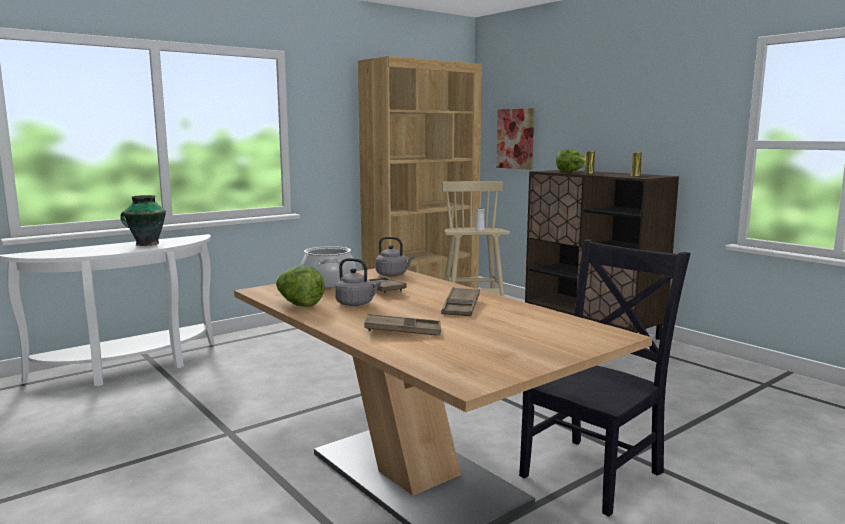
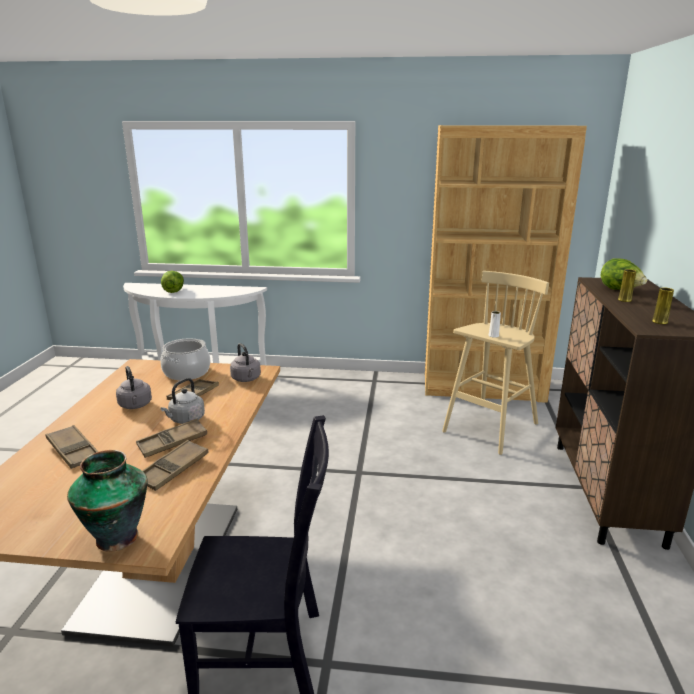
camera: 45 degrees right, 10 degrees up
vase [120,195,166,246] -> vase moved to [67,450,148,552]
lettuce [276,266,325,307] -> lettuce moved to [161,271,184,293]
picture [496,108,535,170] -> none
none -> brown tray [142,440,209,491]
none -> grey kettle [160,378,205,424]

